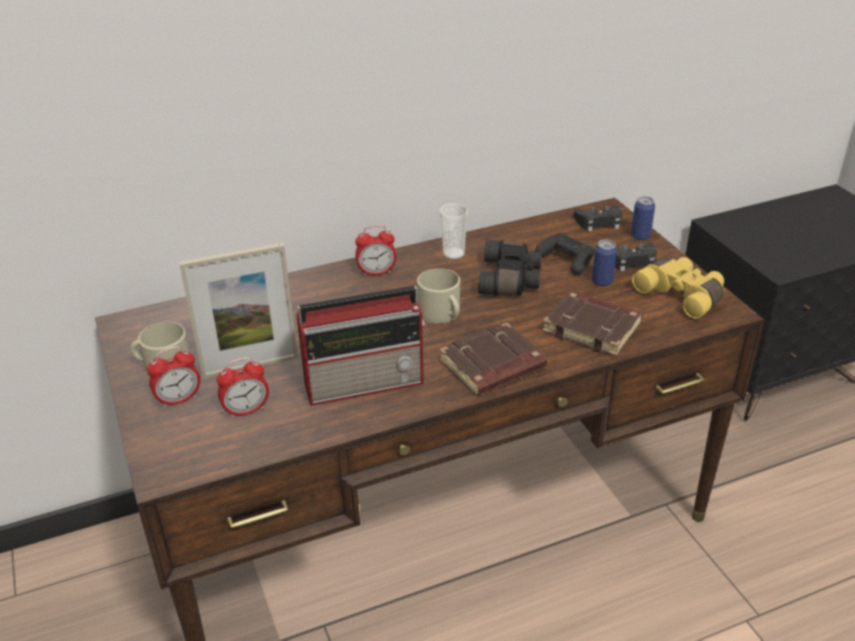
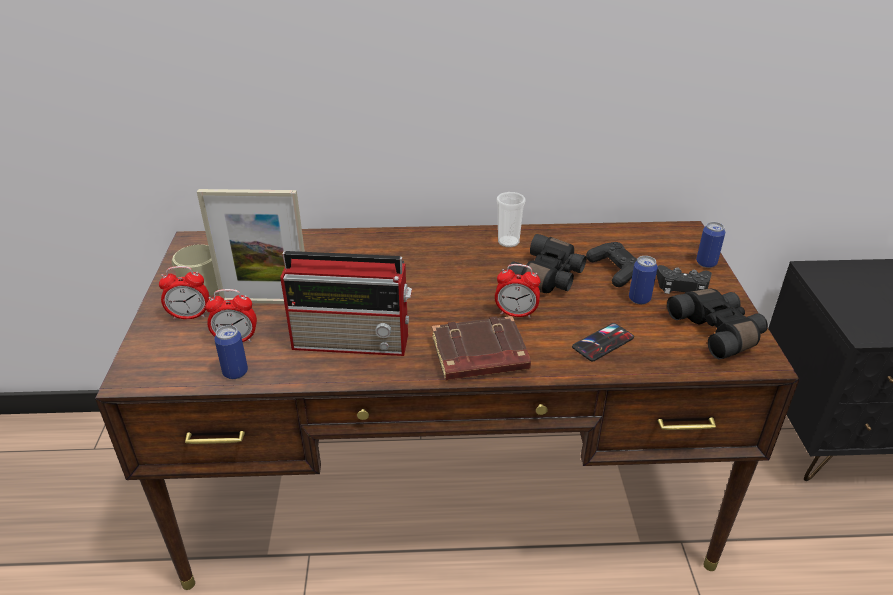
camera: 20 degrees right, 0 degrees up
alarm clock [355,225,397,276] -> alarm clock moved to [495,264,541,318]
beige mug [417,268,460,323] -> none
brown book [542,290,643,356] -> phone [572,323,634,361]
black game controller [574,205,622,232] -> none
yellow binoculars [632,257,724,319] -> black binoculars [667,289,768,359]
none -> can [214,325,248,379]

